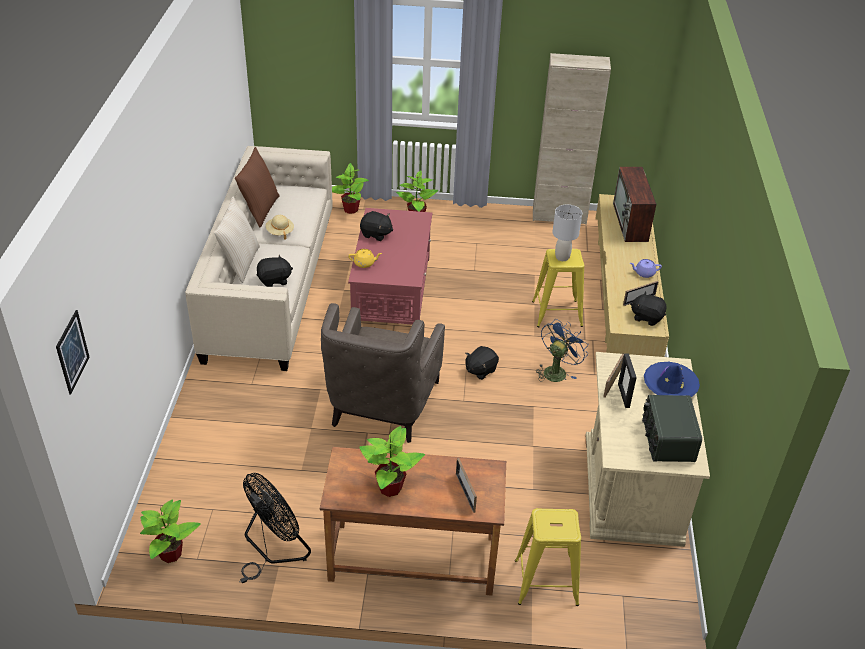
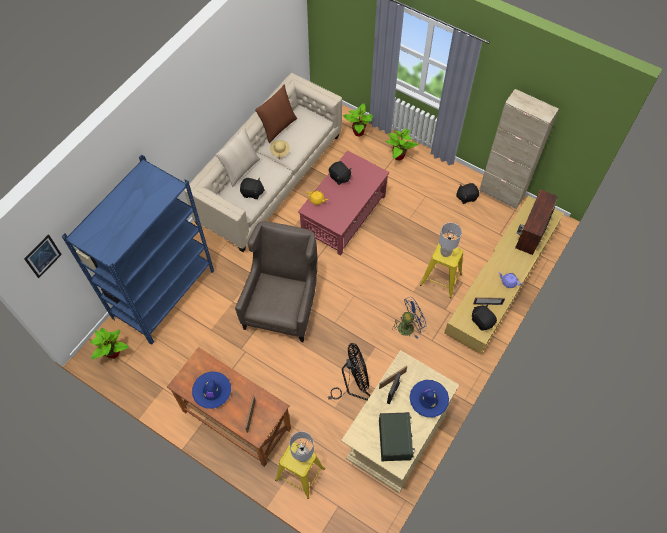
camera: 30 degrees right, 20 degrees up
black fan [239,473,311,583] -> black fan moved to [328,343,371,400]
grey armchair [321,303,445,443] -> grey armchair turned 150 degrees clockwise [235,221,317,342]
potted plant [359,426,425,497] -> blue hat [192,372,231,409]
black plush toy [465,346,499,380] -> black plush toy moved to [456,183,479,204]
radio [642,395,702,462] -> radio turned 150 degrees clockwise [379,412,415,461]
none -> blue bookcase [62,154,214,345]
none -> grey table lamp [289,431,314,462]

